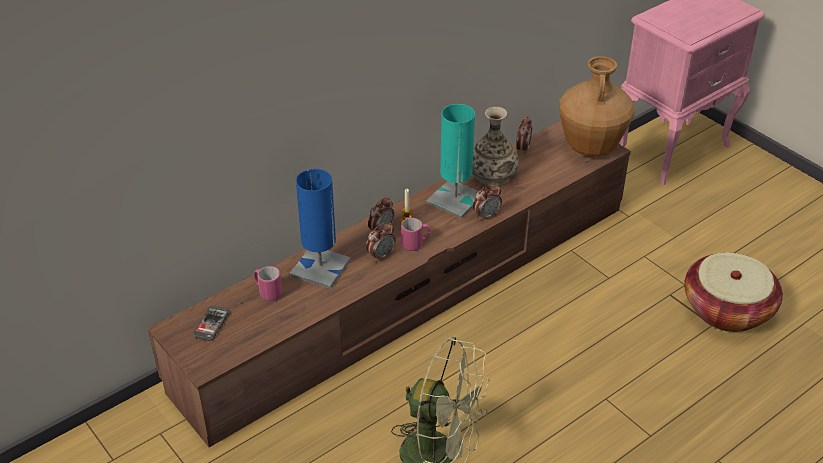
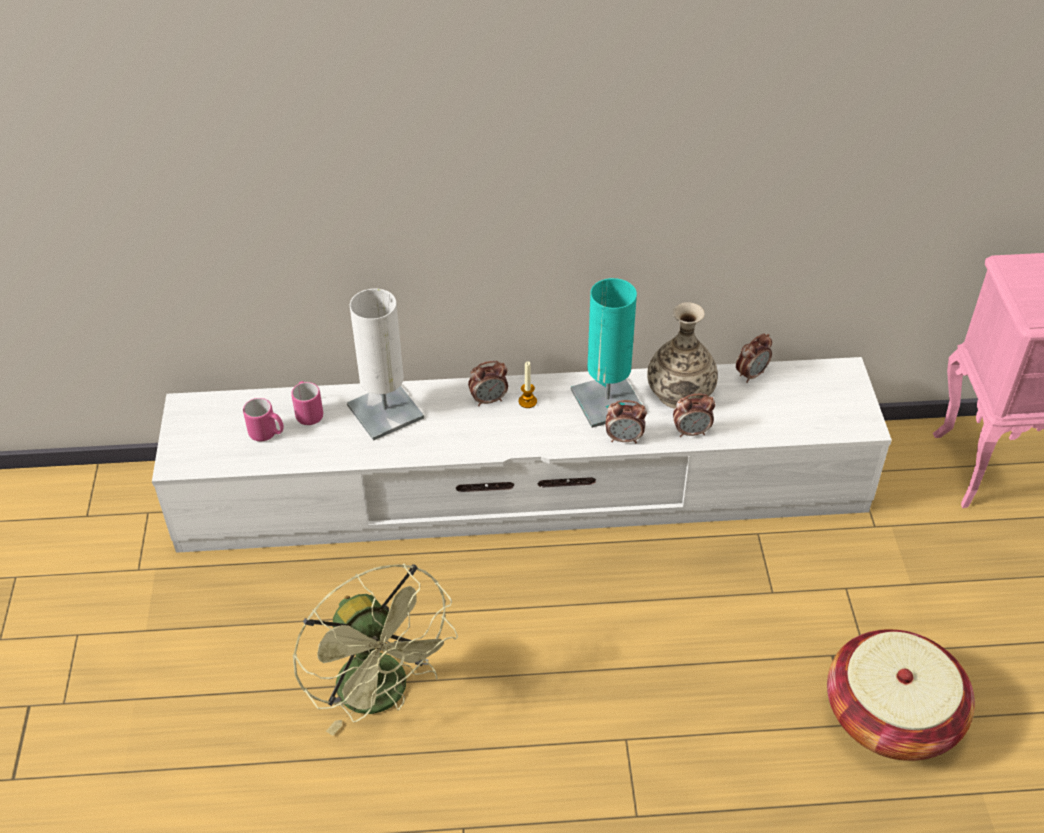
camera: 35 degrees right, 5 degrees up
brown tv stand [148,120,631,447] -> white tv stand [152,357,892,553]
phone [193,306,229,341] -> none
blue table lamp [290,169,351,289] -> white table lamp [347,289,424,441]
alarm clock [366,222,396,262] -> alarm clock moved to [673,393,716,437]
pink mug [401,218,431,251] -> pink mug moved to [243,398,284,441]
brown vase [559,56,635,157] -> none

